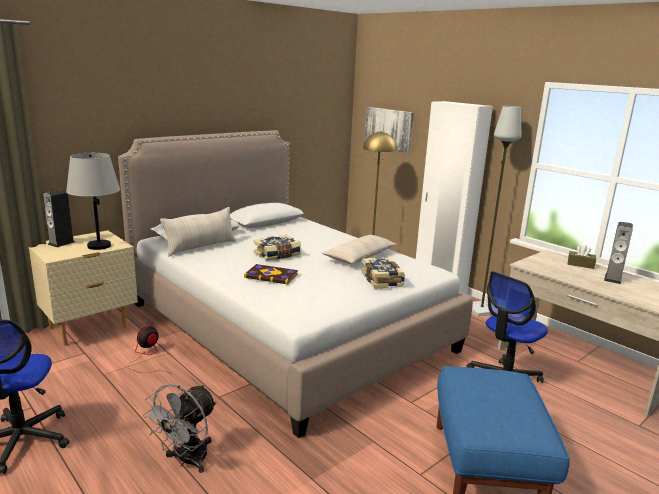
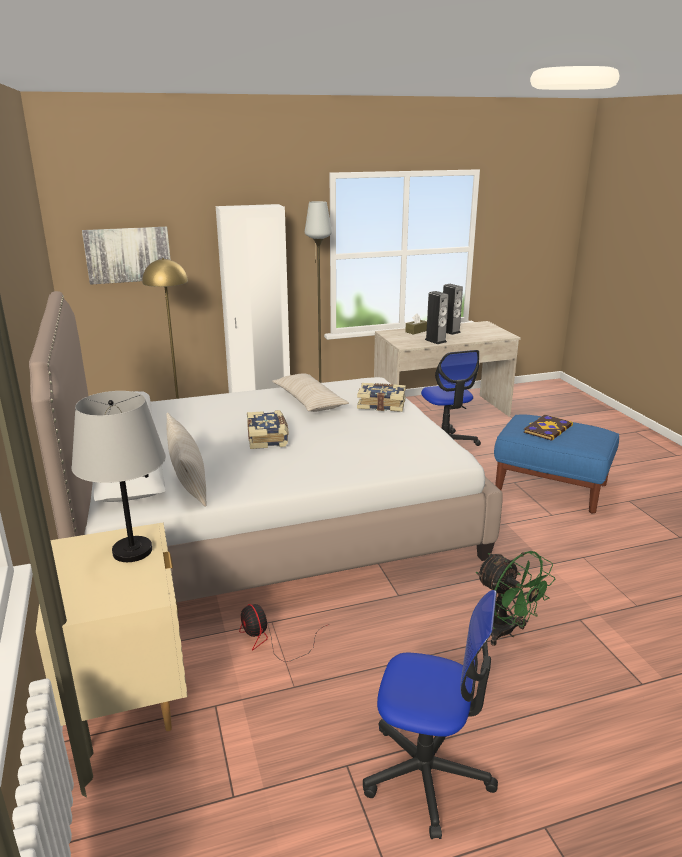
camera: 65 degrees left, 5 degrees up
speaker [43,190,75,247] -> speaker moved to [425,291,449,344]
grey fan [142,384,217,473] -> green fan [476,551,555,646]
book [244,264,298,285] -> book moved to [524,415,573,441]

